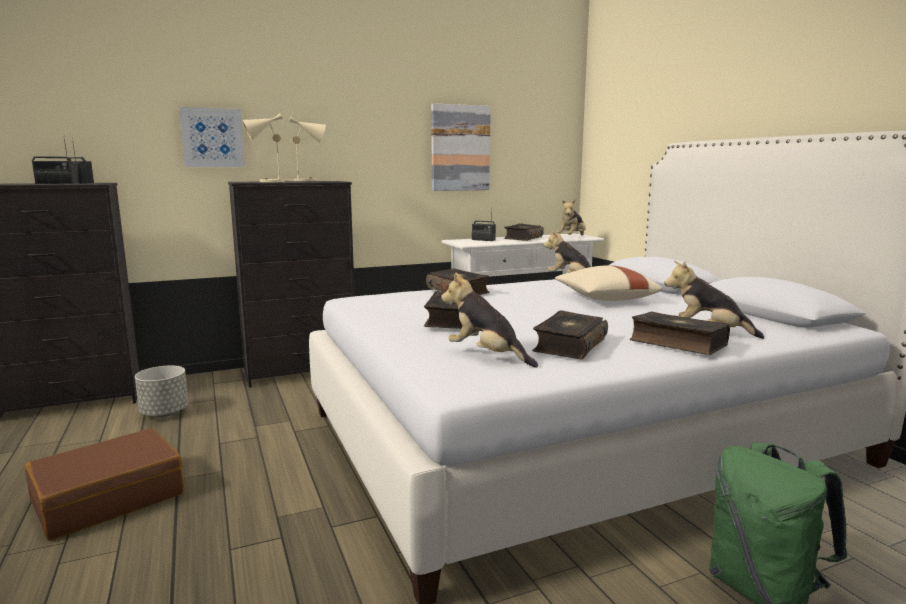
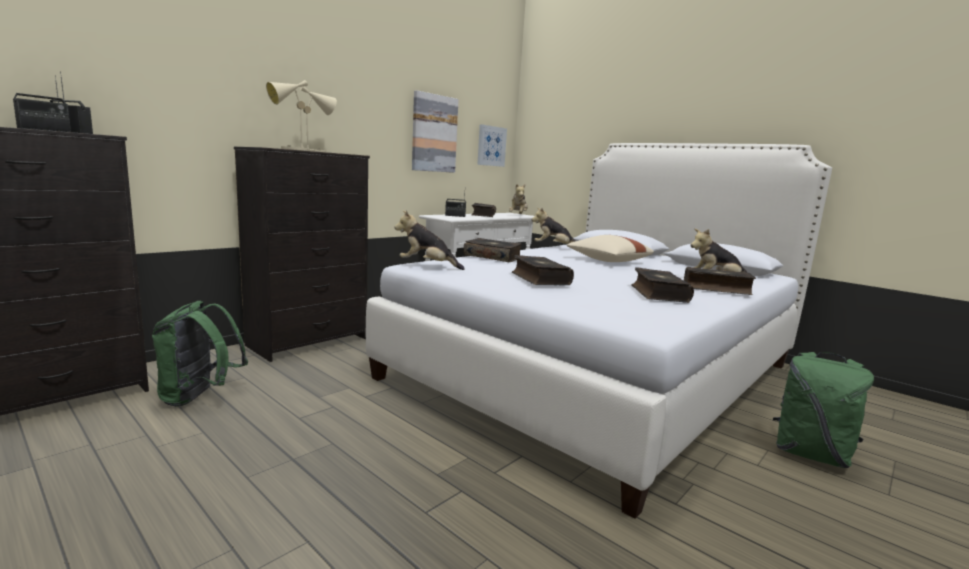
camera: 25 degrees left, 0 degrees up
brown suitcase [25,428,184,541] -> none
grey planter [135,366,189,417] -> green backpack [152,301,248,407]
picture [179,107,245,167] -> picture moved to [477,124,507,167]
plush toy [441,272,538,368] -> plush toy moved to [394,211,465,270]

